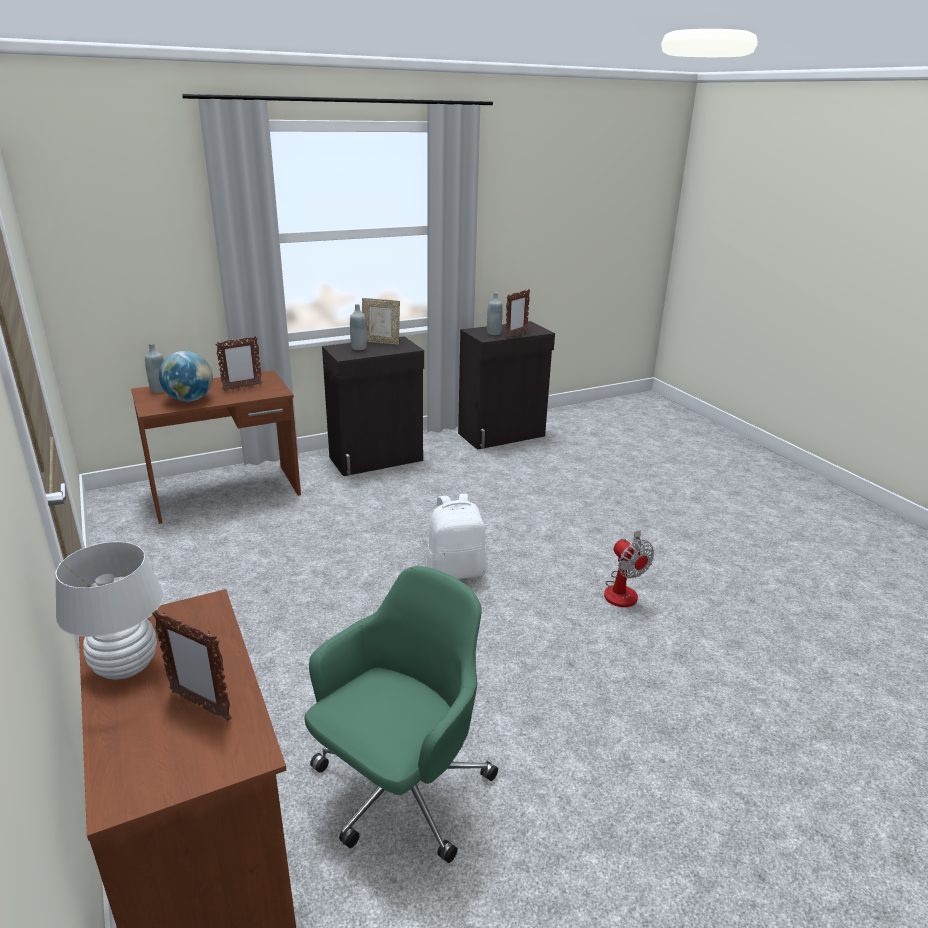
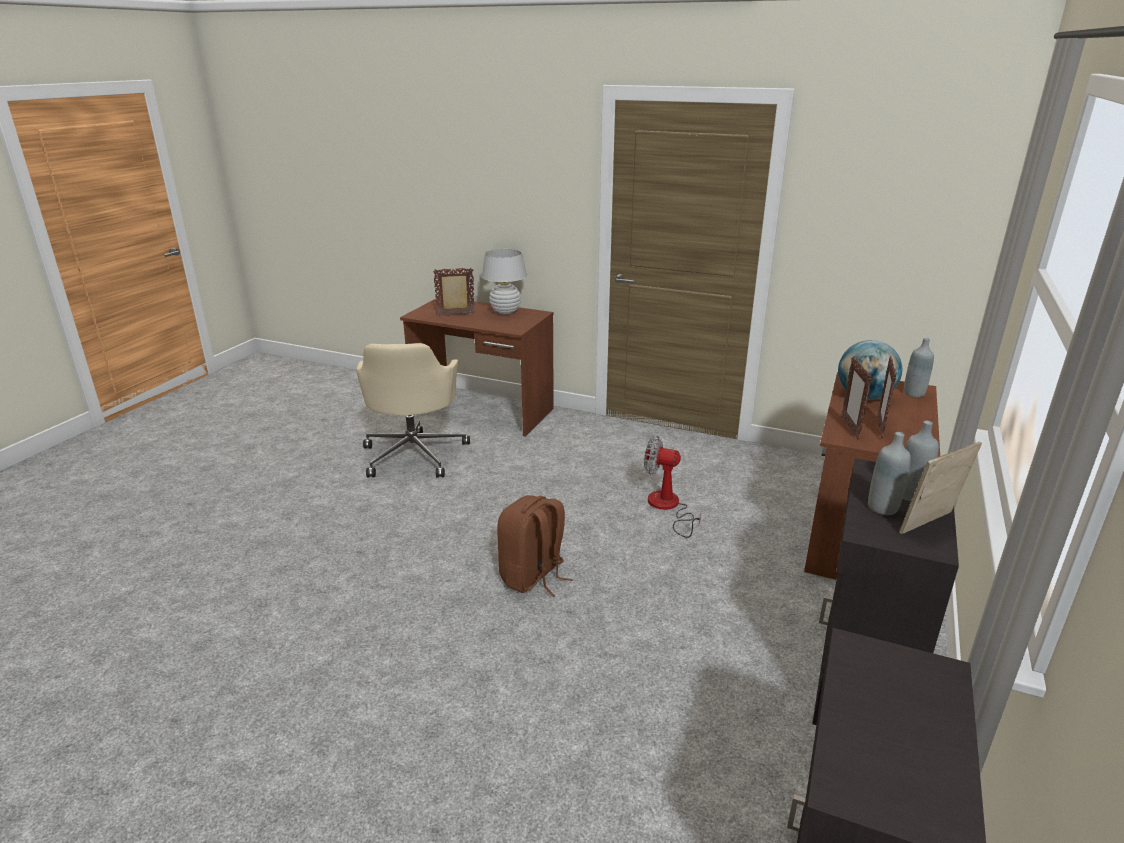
camera: 140 degrees right, 0 degrees up
green office chair [304,566,498,863] -> beige office chair [356,343,470,477]
white backpack [427,494,486,579] -> brown backpack [497,495,573,597]
grey bottle [487,292,503,335] -> grey bottle moved to [868,432,911,515]
picture frame [505,289,530,338] -> picture frame moved to [842,357,872,440]
fan [604,530,654,607] -> fan moved to [644,436,702,538]

